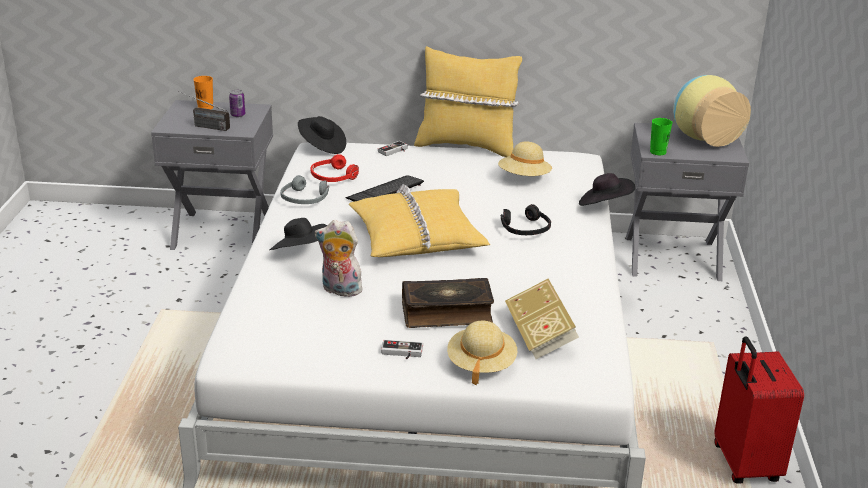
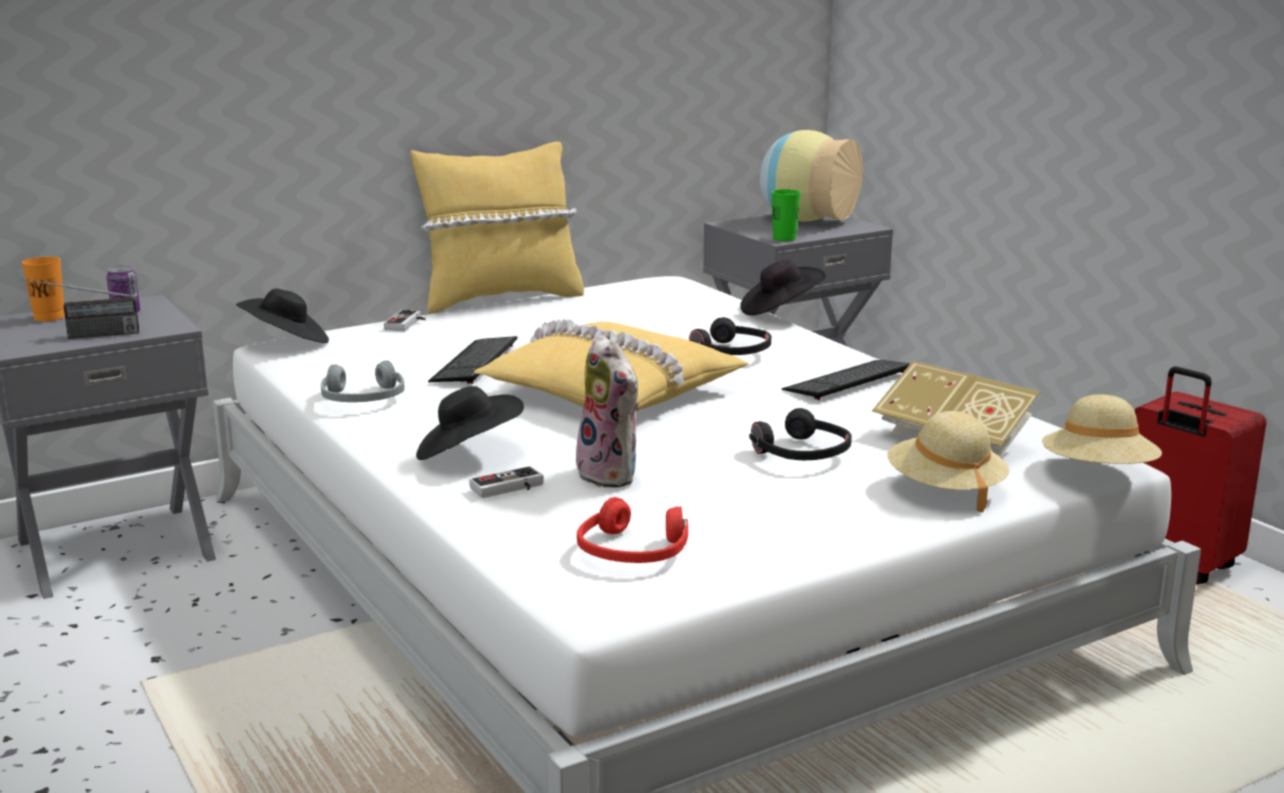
camera: 35 degrees left, 10 degrees down
red headphones [311,154,359,182] -> red headphones moved to [577,497,688,563]
plush toy [315,220,362,297] -> plush toy turned 105 degrees counterclockwise [571,335,639,488]
game controller [381,340,423,359] -> game controller moved to [469,466,543,498]
book [402,278,494,328] -> black headphones [749,408,852,460]
beige hat [498,141,552,176] -> beige hat moved to [1042,394,1162,464]
none -> keyboard [781,360,910,400]

